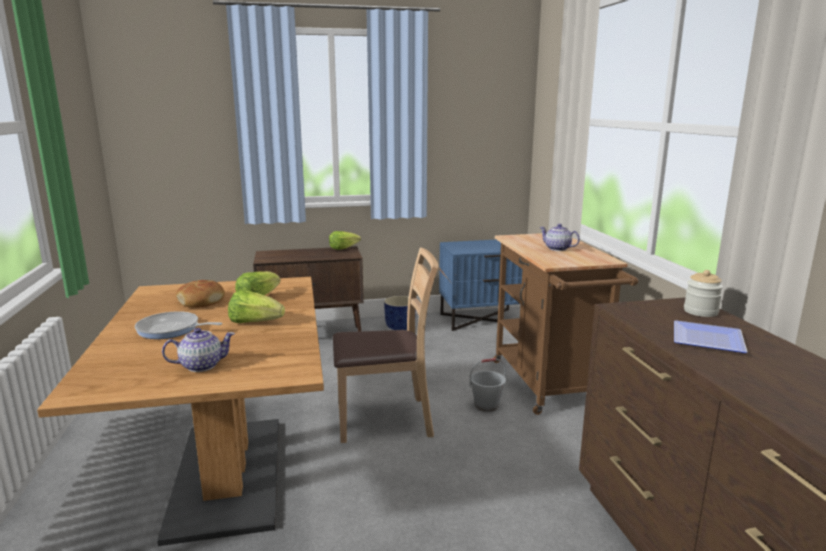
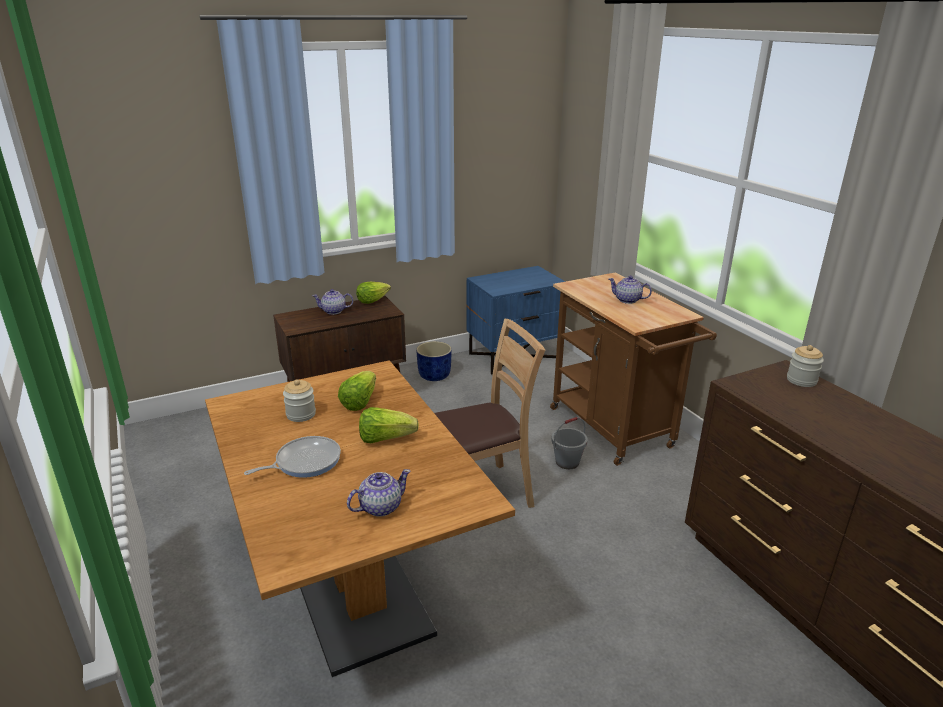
camera: 15 degrees left, 10 degrees up
frying pan [135,311,222,339] -> frying pan turned 150 degrees clockwise [244,436,341,478]
bread [176,280,225,308] -> jar [283,379,316,422]
plate [674,320,748,353] -> none
none -> teapot [312,289,353,315]

